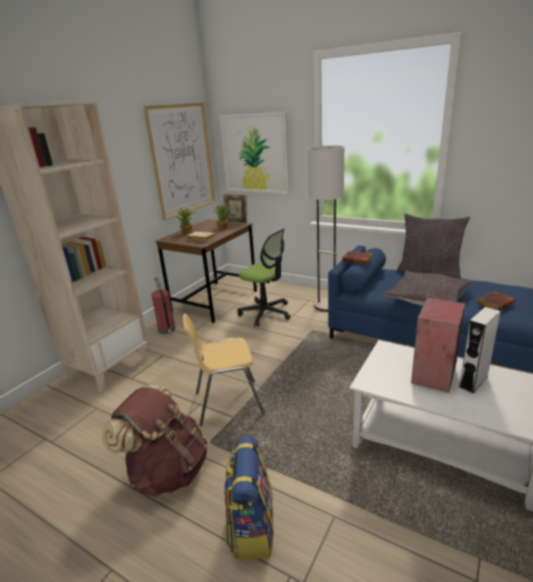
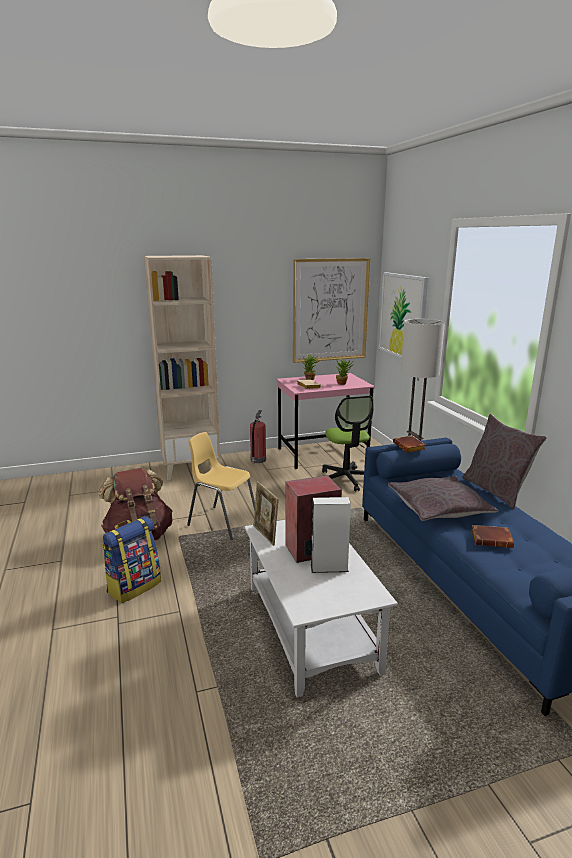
camera: 40 degrees right, 5 degrees down
brown desk [155,219,257,323] -> pink desk [277,373,375,469]
picture frame [223,194,248,224] -> picture frame moved to [253,481,279,546]

